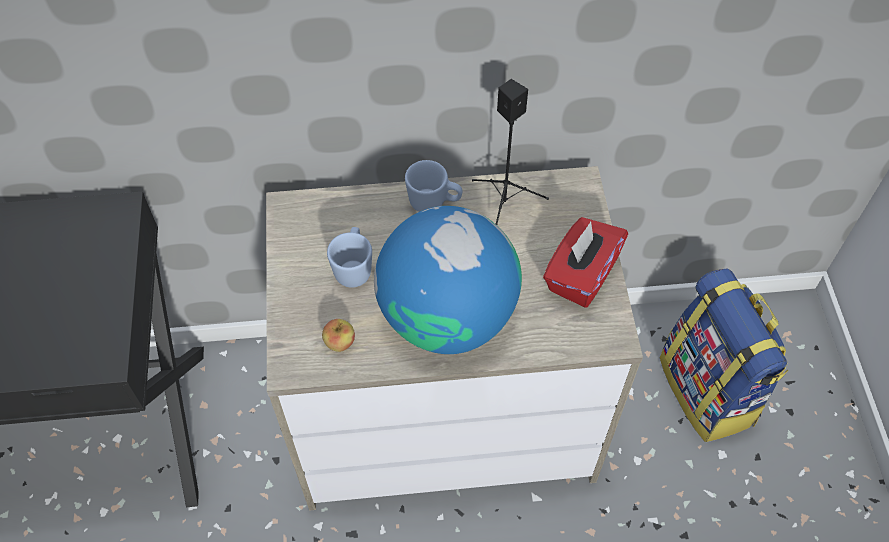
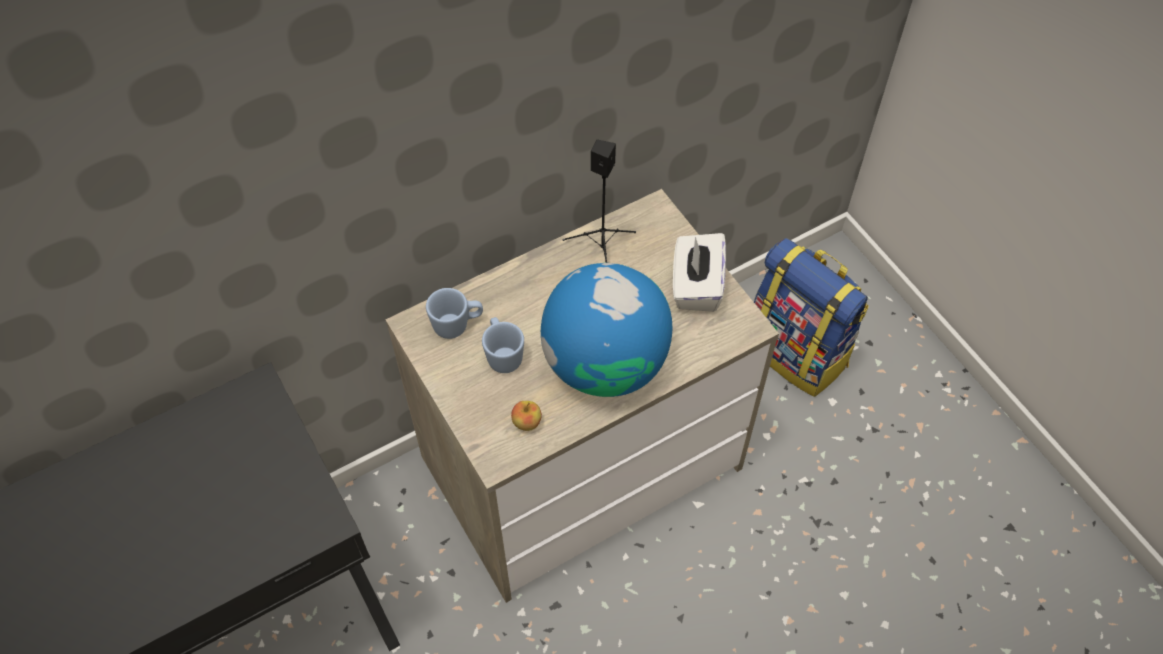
camera: 25 degrees left, 0 degrees up
blue mug [405,160,462,212] -> blue mug moved to [426,288,483,339]
red tissue box [543,217,628,307] -> white tissue box [673,233,726,312]

